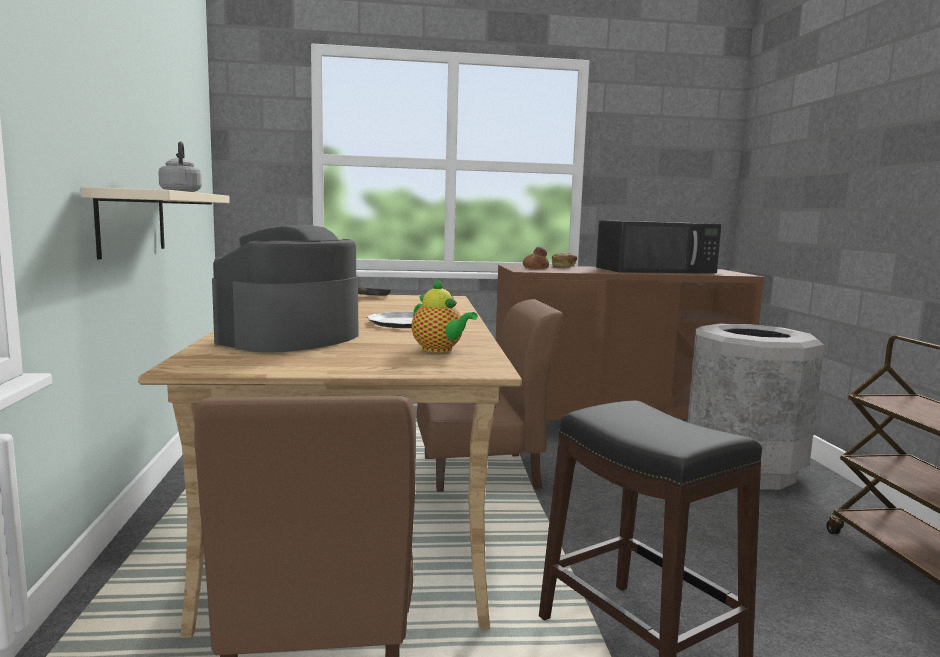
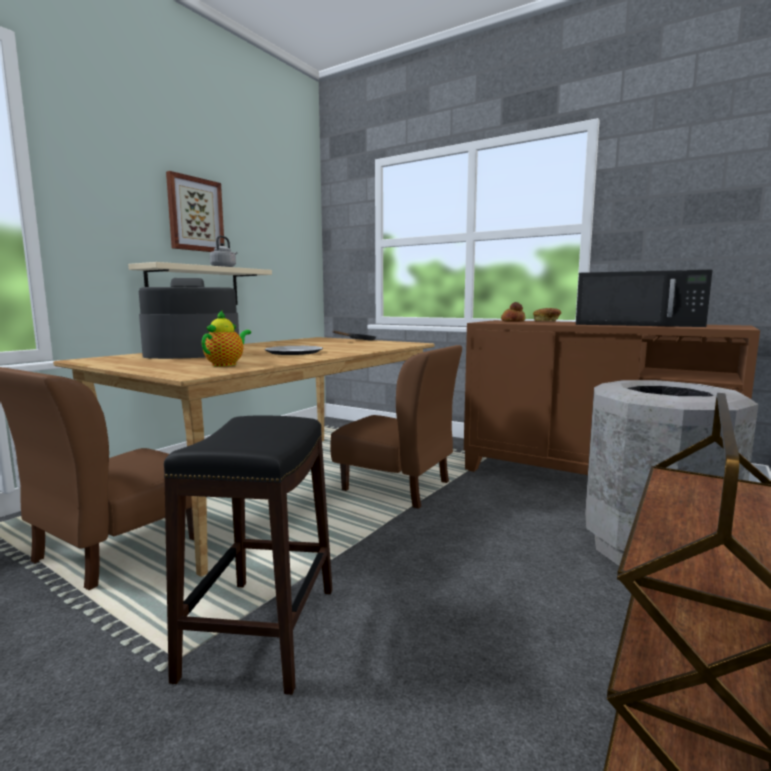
camera: 40 degrees right, 0 degrees up
teapot [412,278,478,353] -> teapot turned 150 degrees counterclockwise [202,310,251,367]
none -> picture [166,171,225,252]

